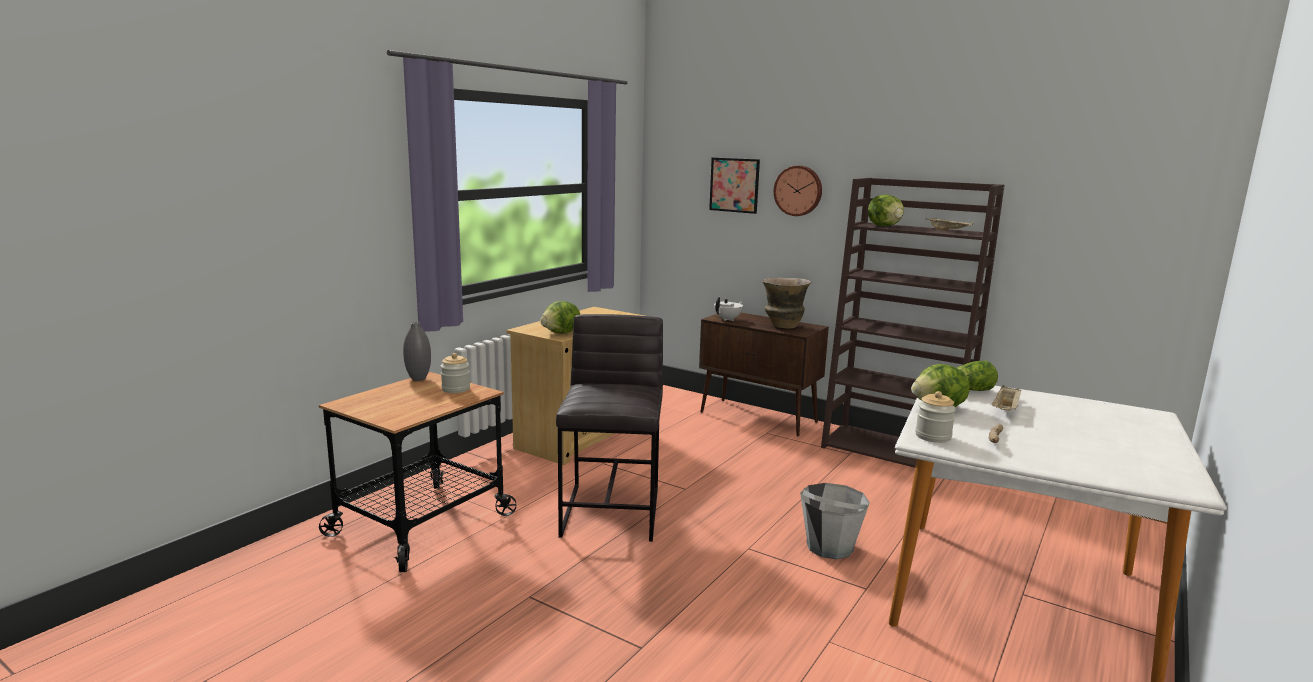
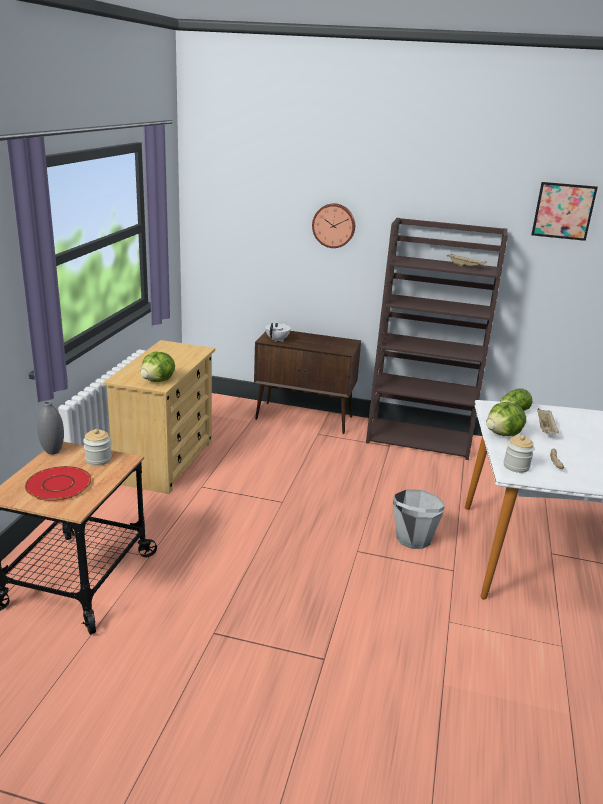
camera: 20 degrees left, 10 degrees up
grey stool [556,314,663,542] -> none
picture [709,158,760,214] -> picture moved to [531,182,598,241]
vase [762,278,811,328] -> none
lettuce [868,194,904,226] -> none
none -> red plate [25,466,92,501]

